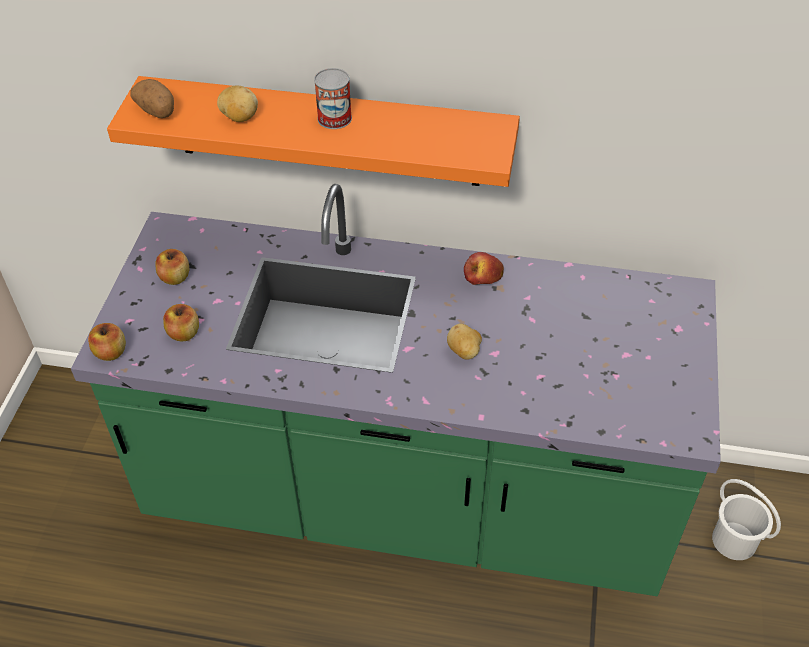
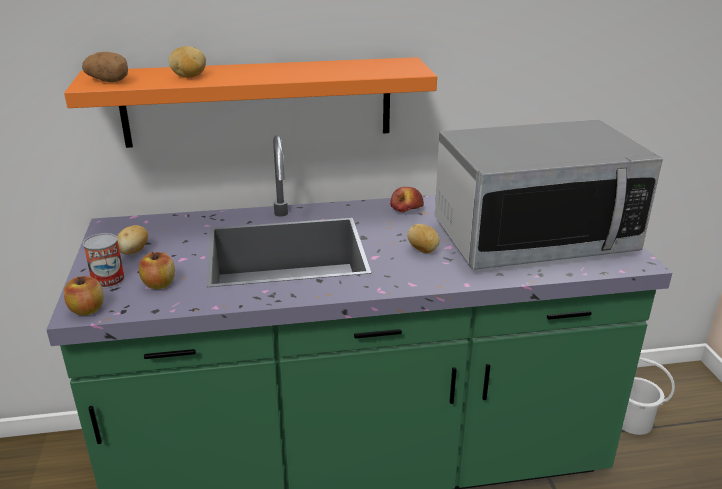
camera: 20 degrees left, 20 degrees down
apple [155,249,189,285] -> potato [117,225,148,255]
can [314,68,352,129] -> can moved to [83,233,125,288]
none -> microwave [435,119,663,269]

